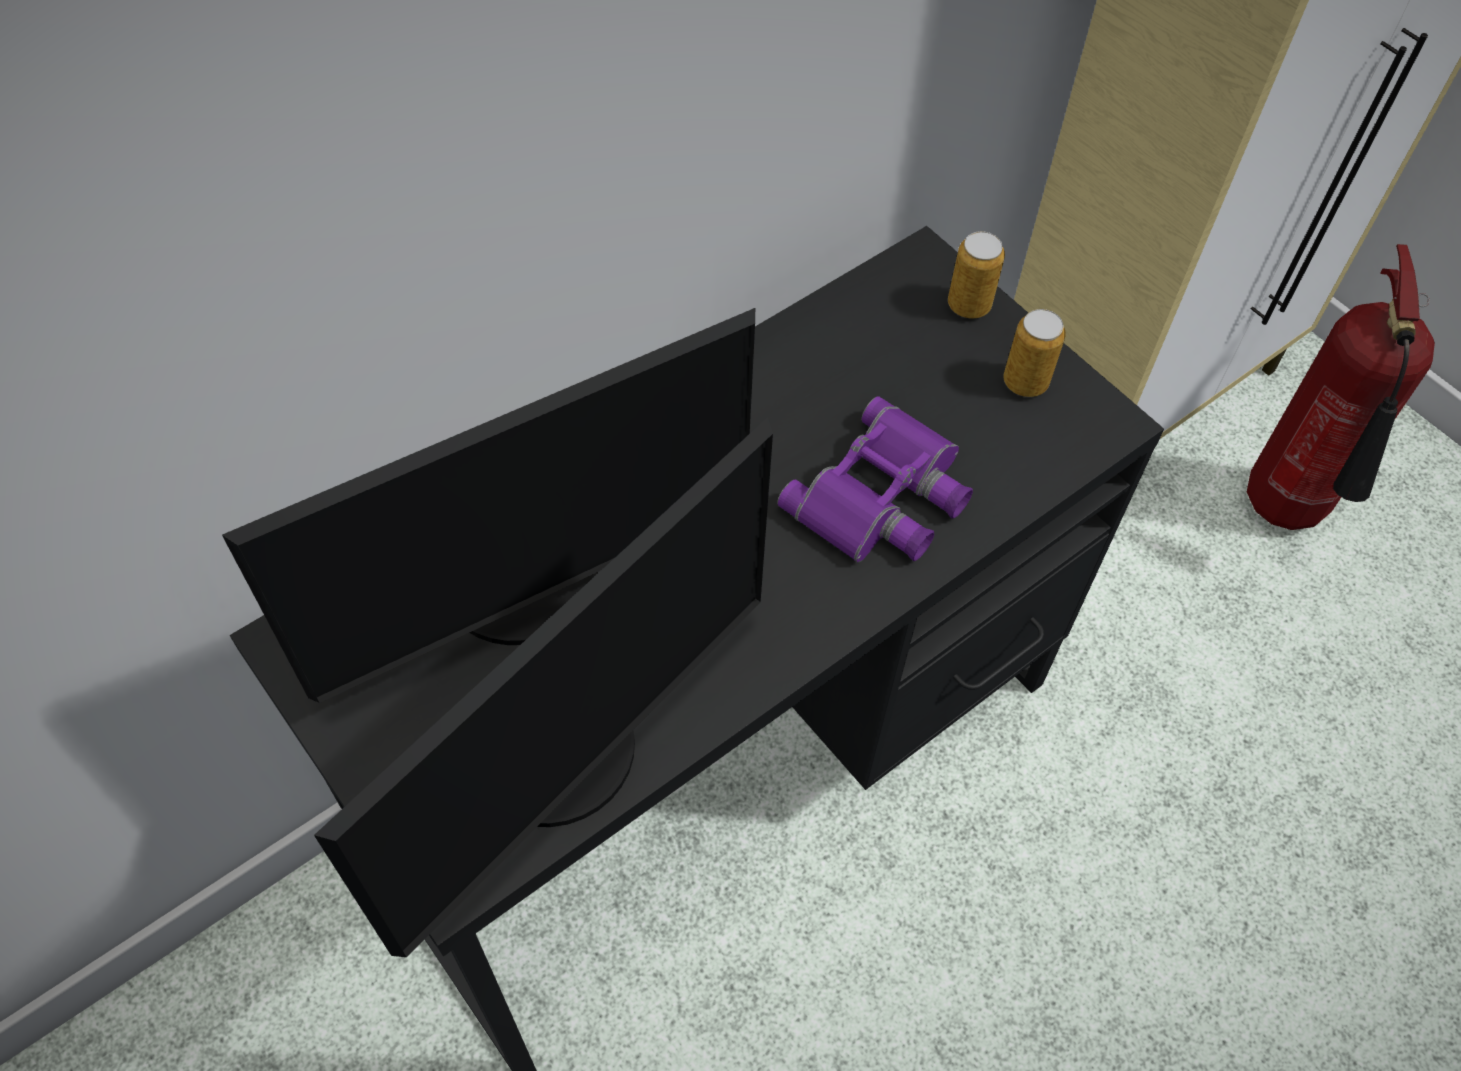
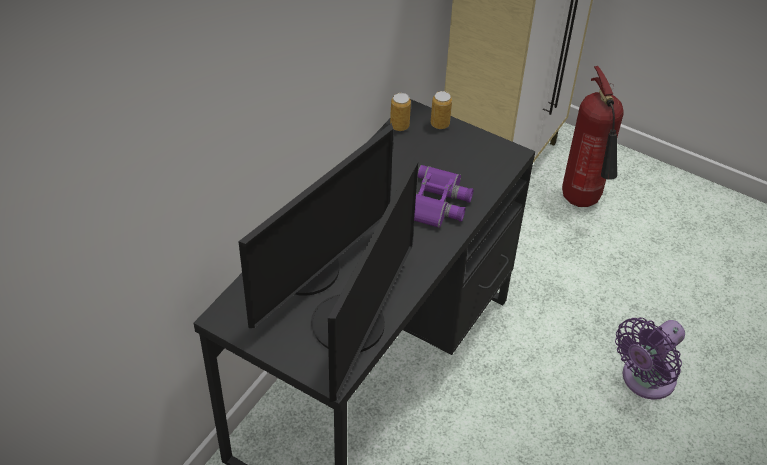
camera: 20 degrees left, 10 degrees down
can [1003,309,1066,397] -> can moved to [390,93,411,131]
none -> purple fan [615,318,685,400]

